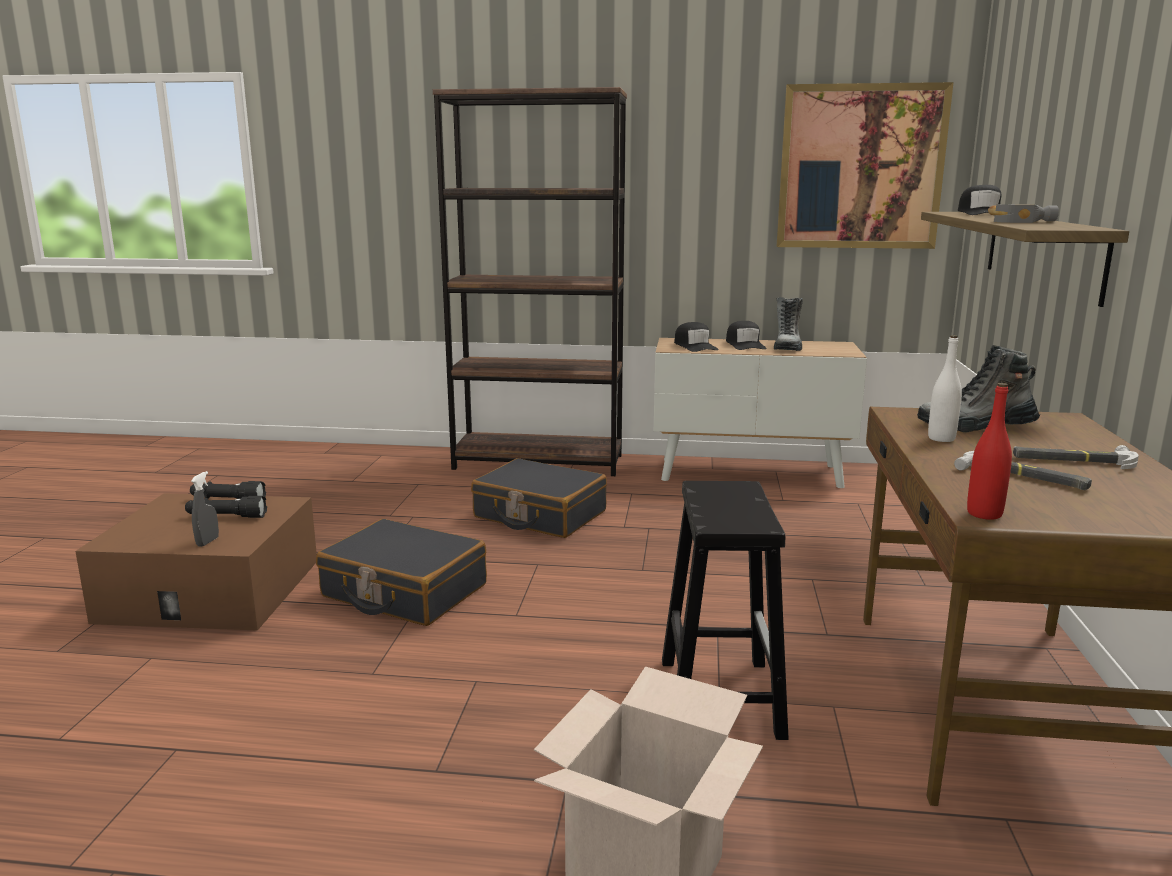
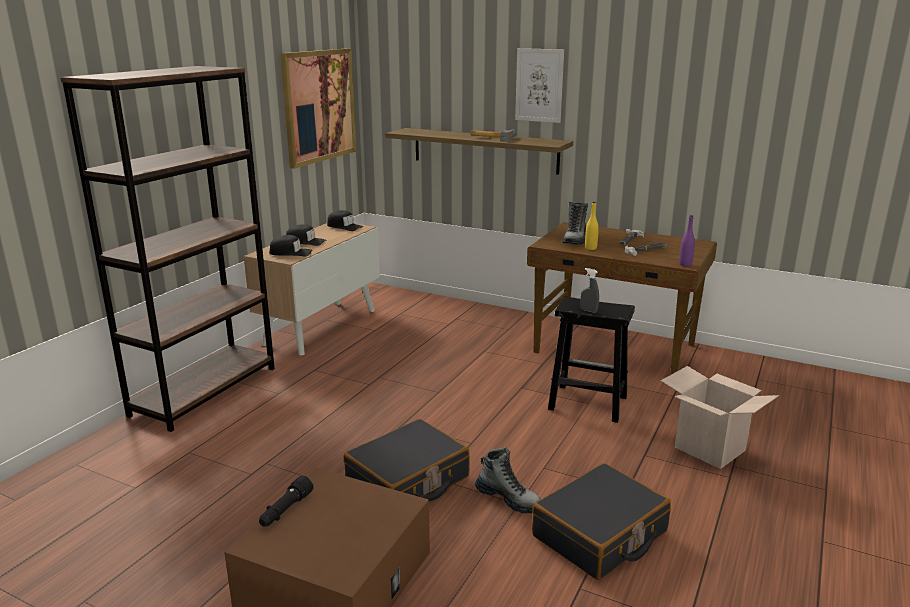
camera: 70 degrees left, 5 degrees up
black flashlight [185,496,267,518] -> none
grey spray bottle [191,471,219,547] -> grey spray bottle moved to [580,268,599,313]
black suitcase [471,458,607,538] -> black suitcase moved to [532,463,671,580]
boot [774,297,803,351] -> boot moved to [475,447,541,514]
white bottle [928,335,962,442] -> yellow bottle [585,202,599,250]
black cap [958,185,1001,215] -> black cap moved to [327,210,363,231]
red bottle [967,383,1012,520] -> purple bottle [679,215,695,266]
none -> picture [515,48,564,123]

